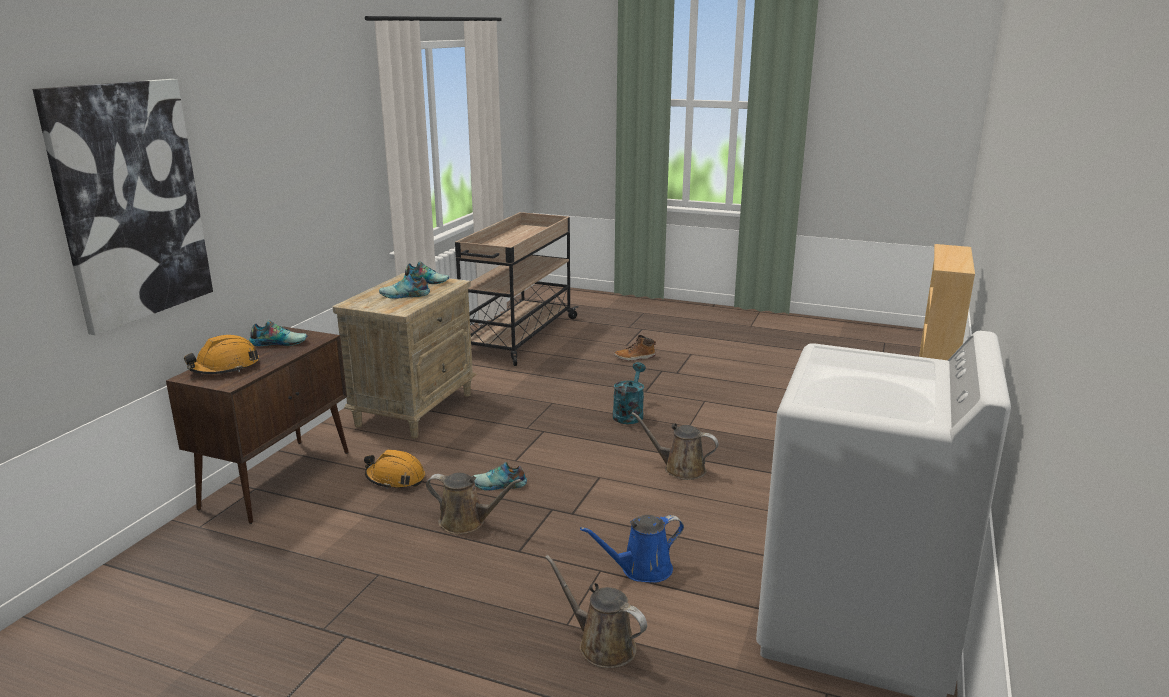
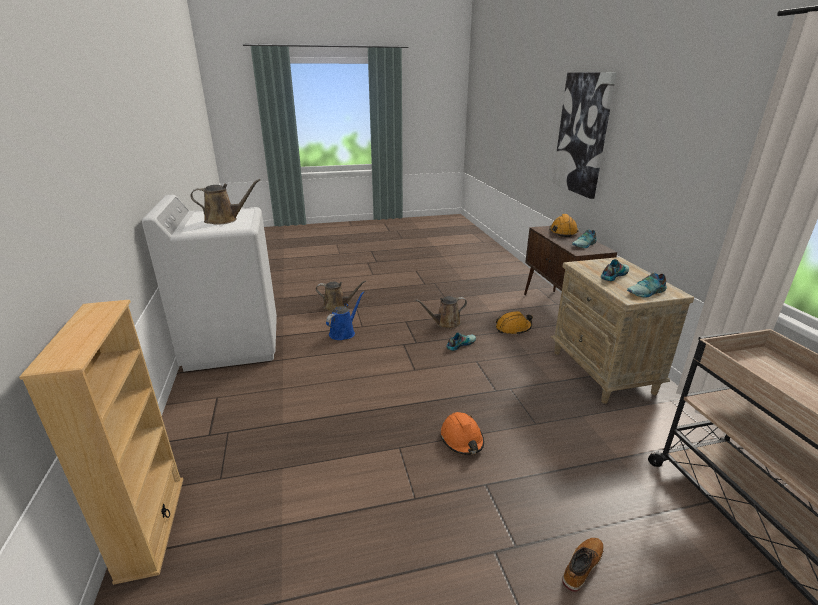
camera: 145 degrees right, 5 degrees up
turquoise watering can [612,362,646,424] -> orange hard hat [440,412,484,455]
brown watering can [631,412,719,480] -> brown watering can moved to [190,179,260,225]

